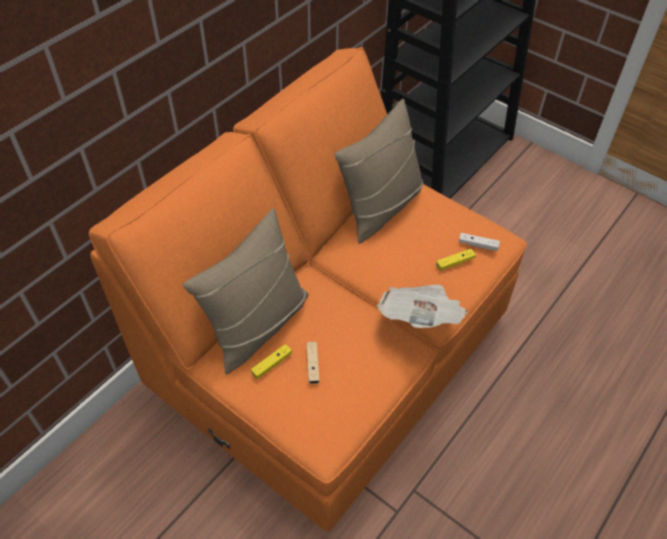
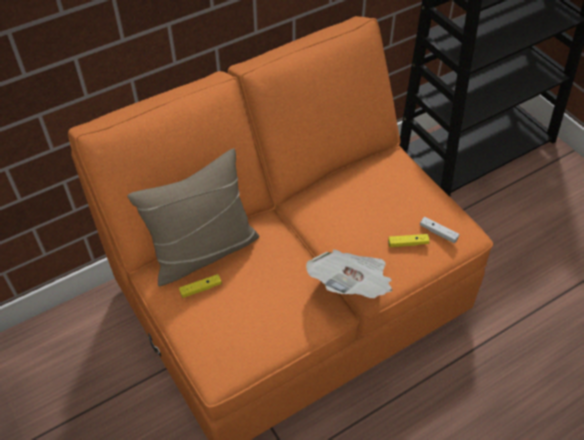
camera: 20 degrees right, 0 degrees up
beige game controller [306,342,320,384] -> none
beige pillow [335,99,423,244] -> none

